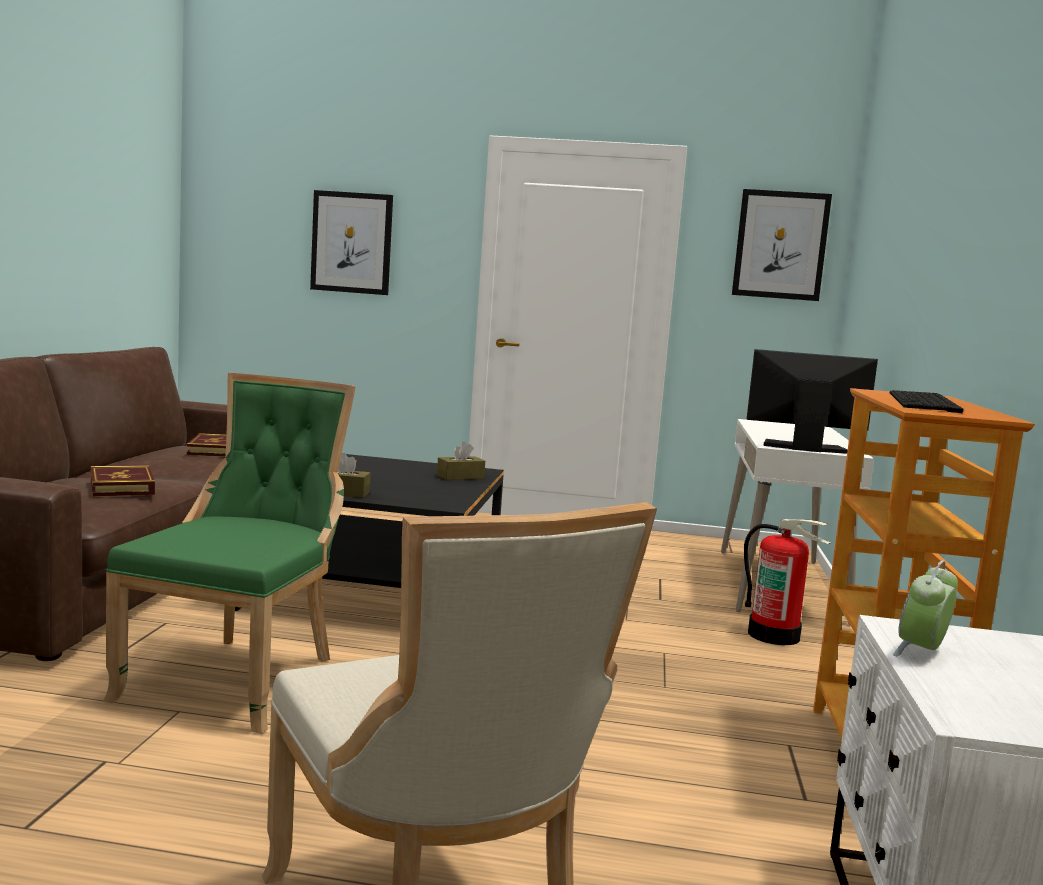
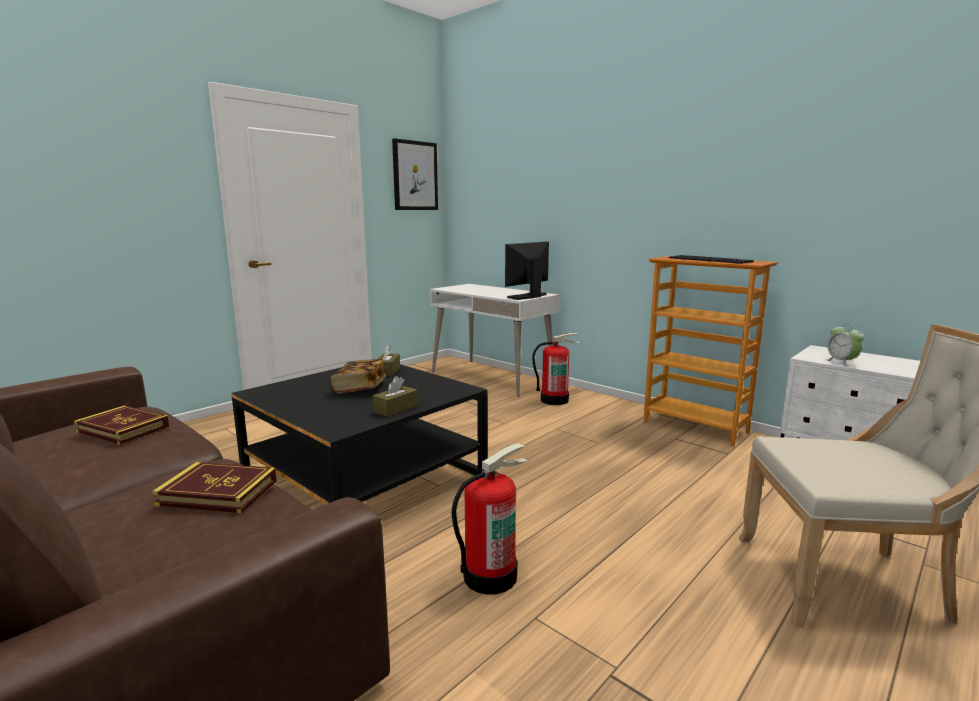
camera: 55 degrees left, 5 degrees up
green chair [103,373,355,734] -> fire extinguisher [452,443,528,595]
picture [310,190,393,295] -> none
none -> book [330,359,386,394]

